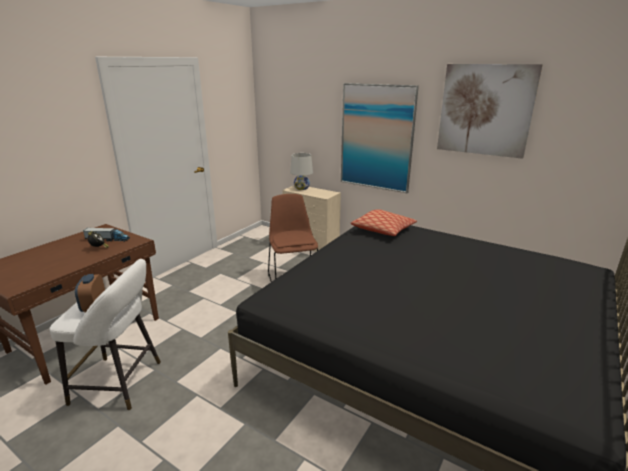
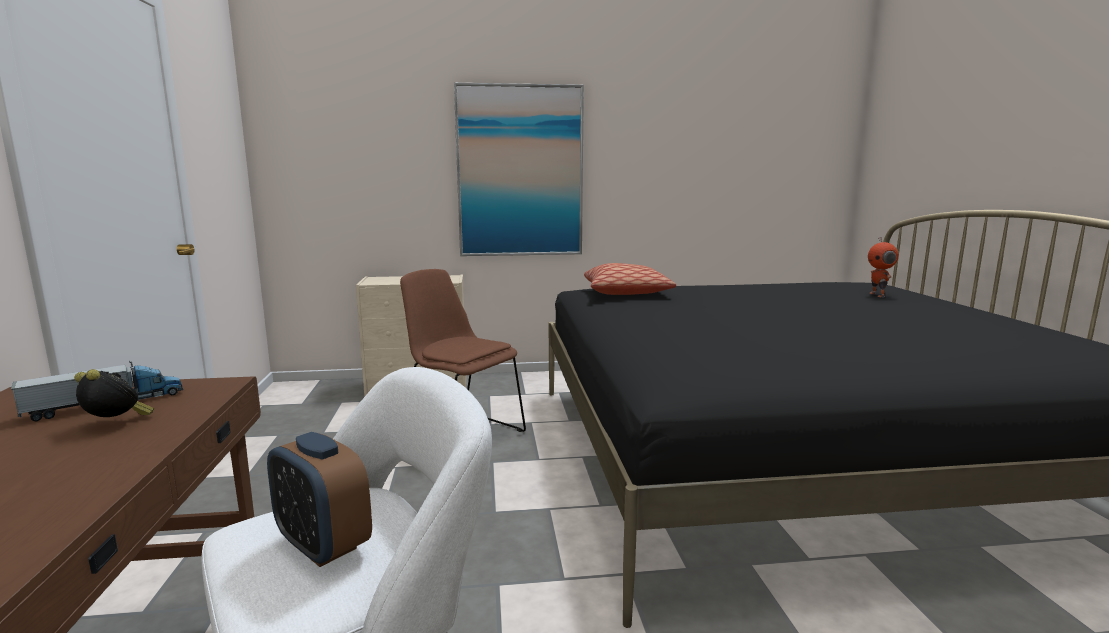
camera: 40 degrees left, 10 degrees down
white table lamp [290,153,313,190] -> none
picture [437,64,543,159] -> none
none -> toy robot [868,238,899,297]

